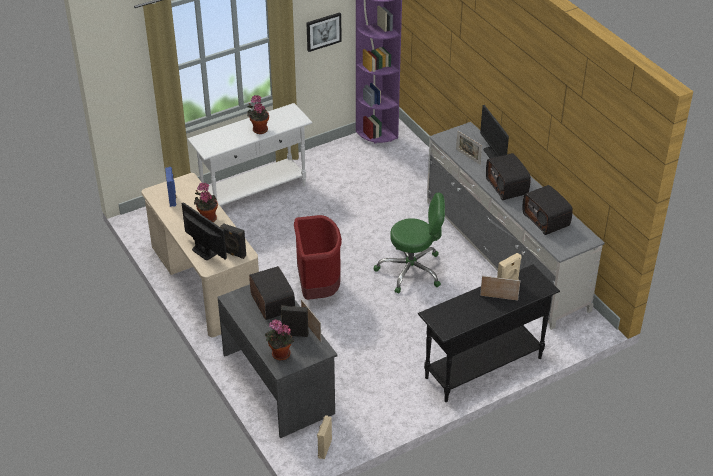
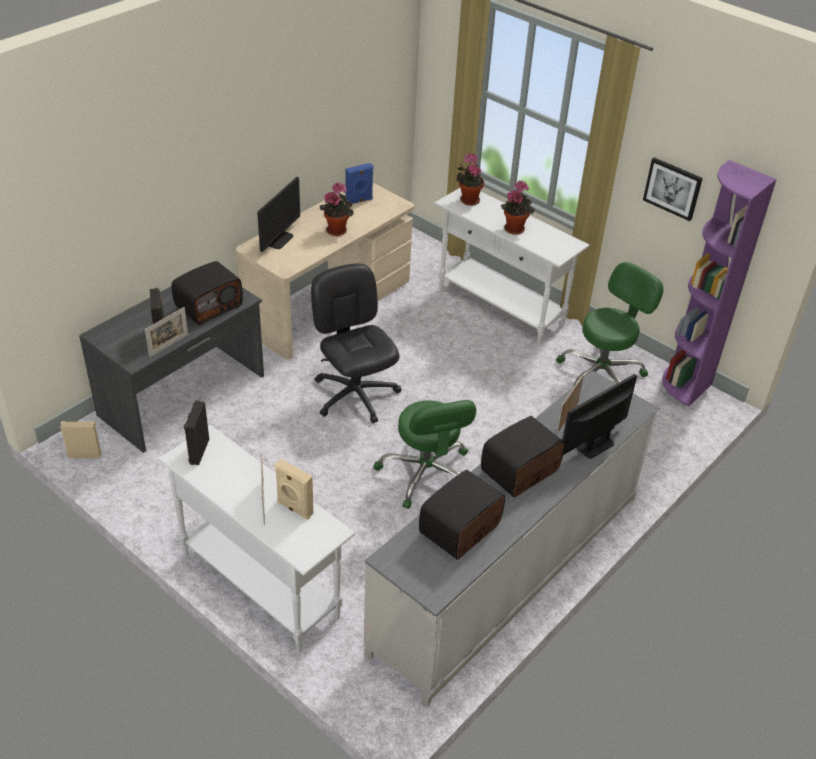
camera: 70 degrees right, 0 degrees up
black speaker [220,223,246,259] -> black speaker moved to [184,400,209,465]
potted plant [265,320,294,360] -> potted plant moved to [456,153,484,206]
red trash can [294,215,342,300] -> black office chair [311,263,402,423]
black console table [418,264,560,402] -> white console table [158,425,356,653]
none -> green office chair [556,262,664,385]

